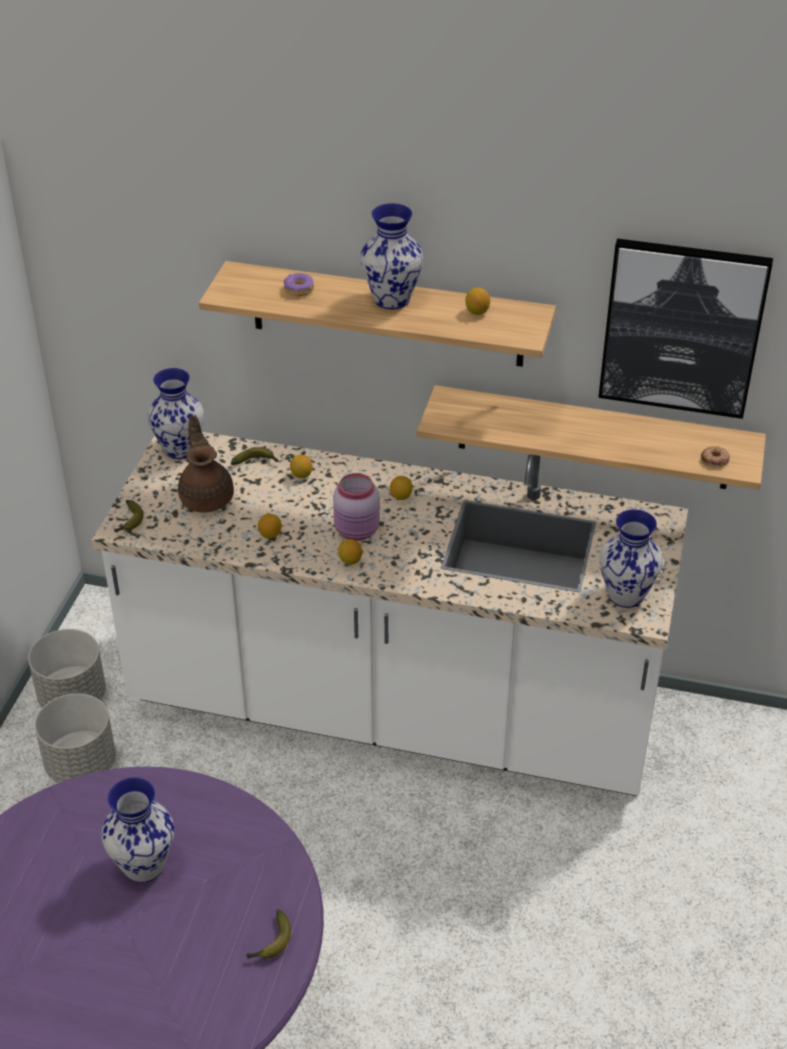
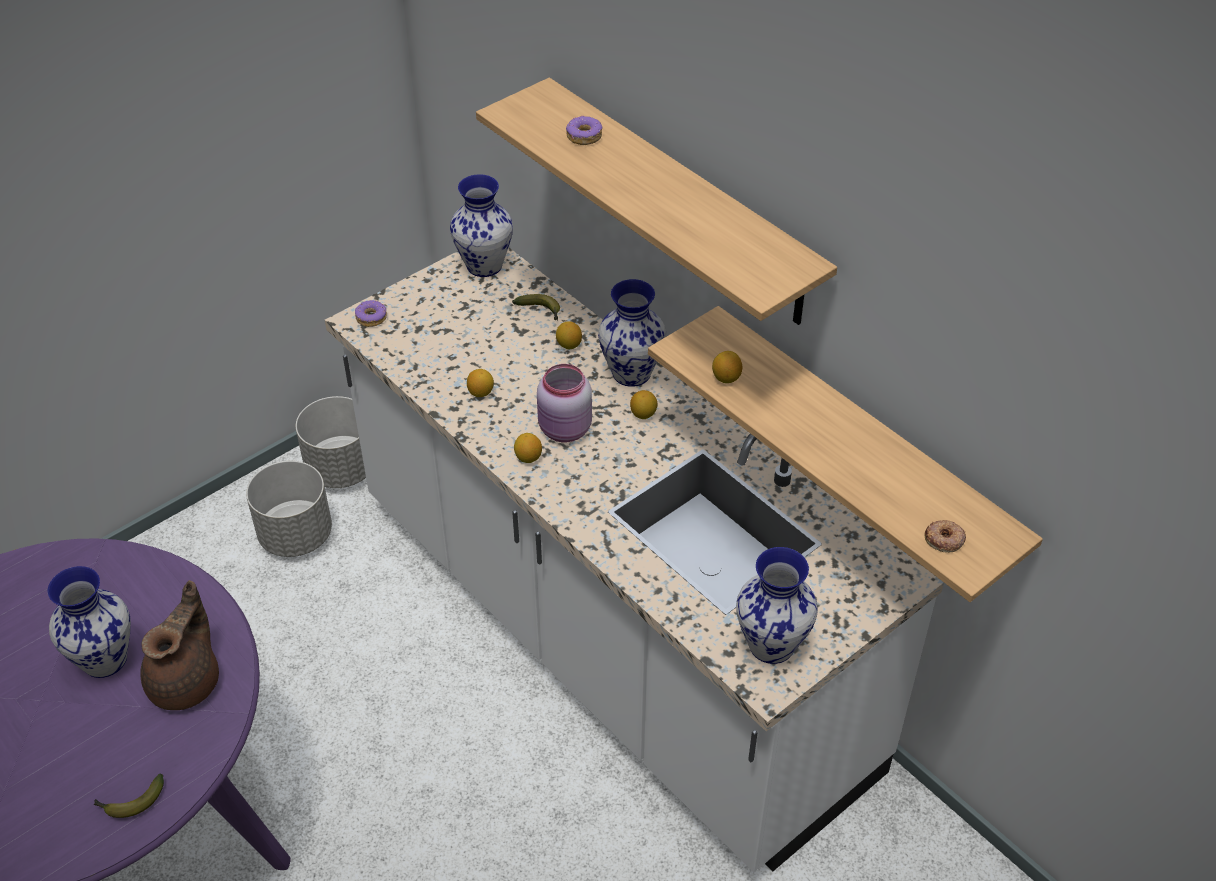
camera: 35 degrees right, 5 degrees up
banana [114,500,144,533] -> donut [355,300,387,327]
brown teapot [178,416,234,513] -> brown teapot moved to [140,580,219,710]
vase [361,203,423,309] -> vase moved to [598,279,666,387]
lemon [465,287,490,315] -> lemon moved to [712,351,742,383]
picture [598,239,773,419] -> none

